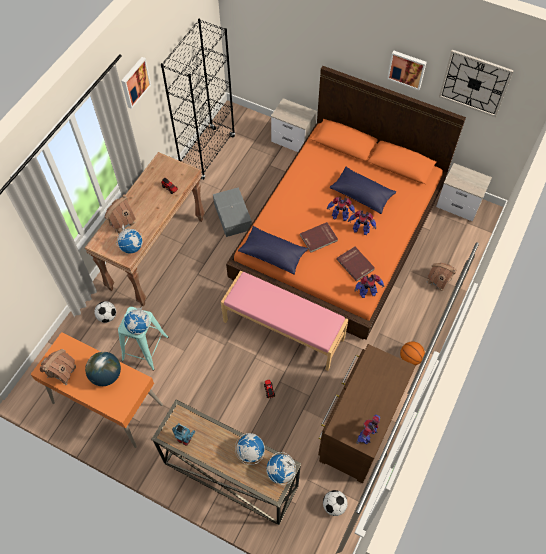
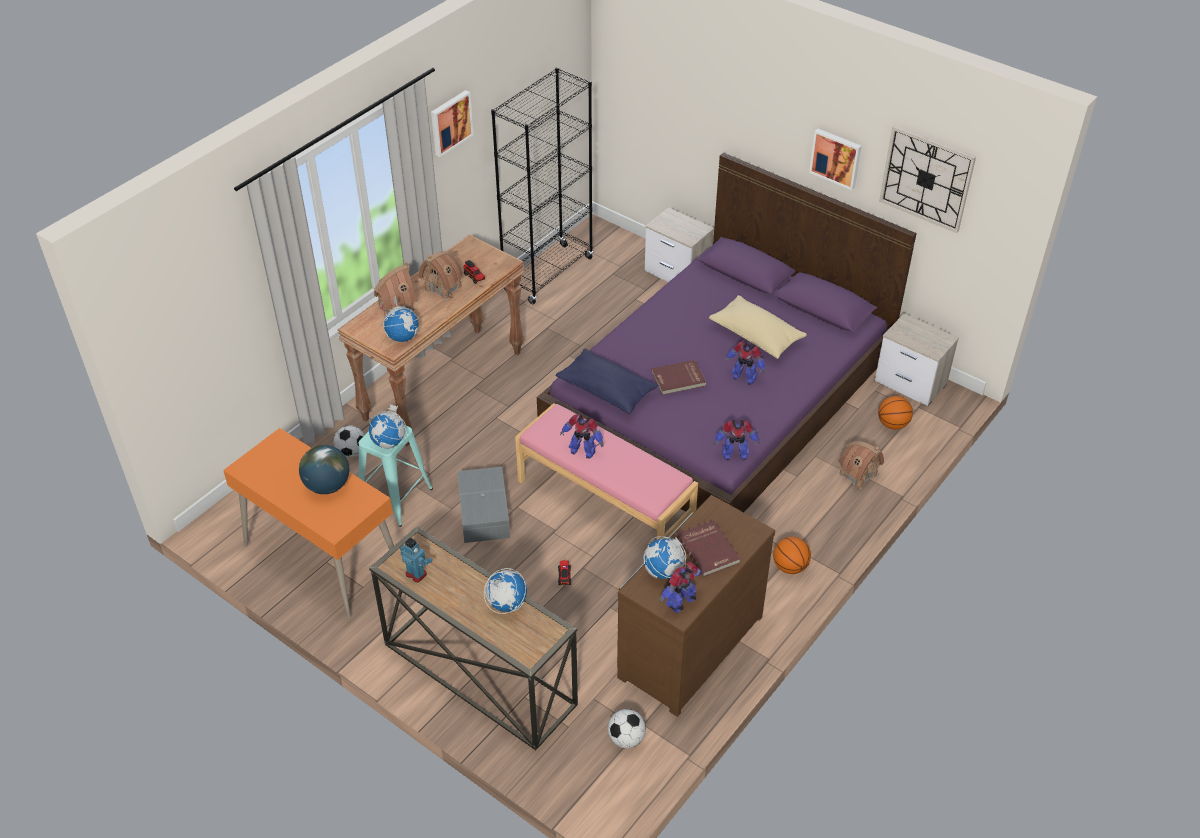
camera: 10 degrees right, 15 degrees down
toy house [40,349,76,385] -> toy house moved to [419,251,463,300]
grey storage box [213,187,252,237] -> grey storage box moved to [457,467,510,543]
orange bed [226,66,466,340] -> purple bed [537,153,917,512]
globe [266,452,296,485] -> globe moved to [643,536,686,579]
toy robot [327,197,355,221] -> toy robot moved to [560,414,604,459]
blue pillow [330,167,396,214] -> beige pillow [709,295,807,359]
red book [336,247,375,282] -> red book moved to [676,520,740,577]
none -> basketball [878,396,913,430]

